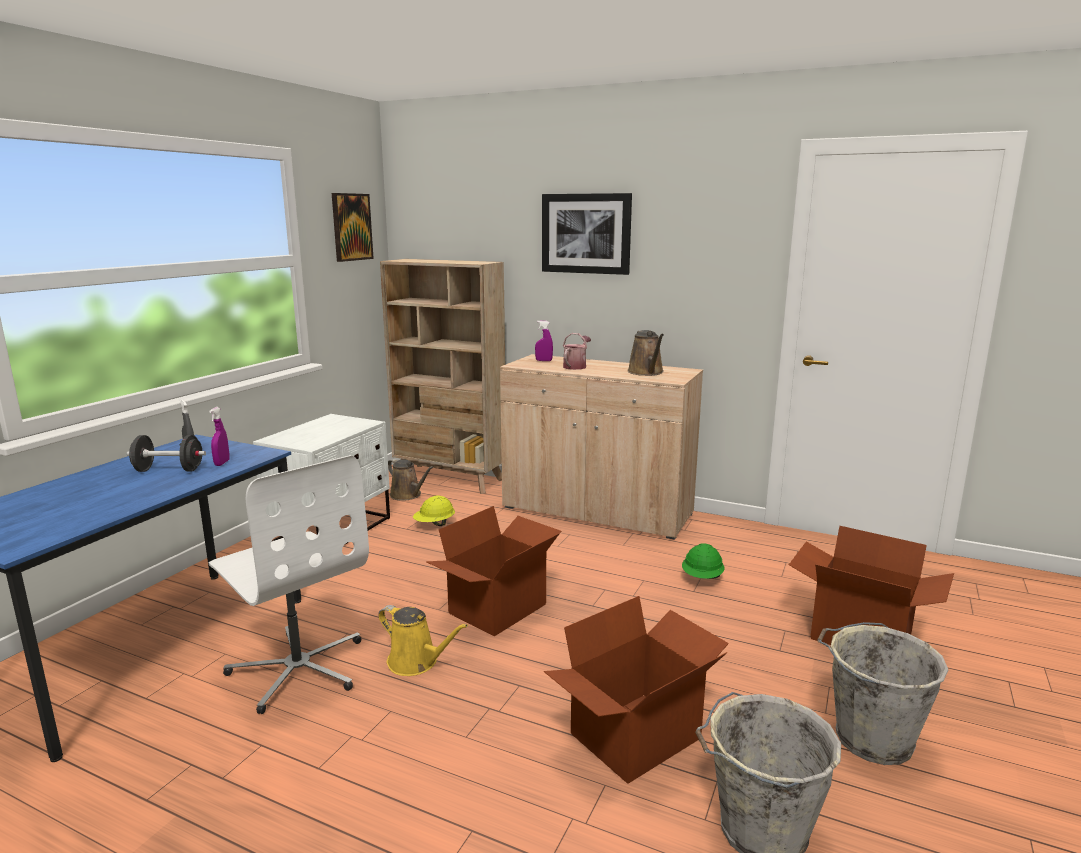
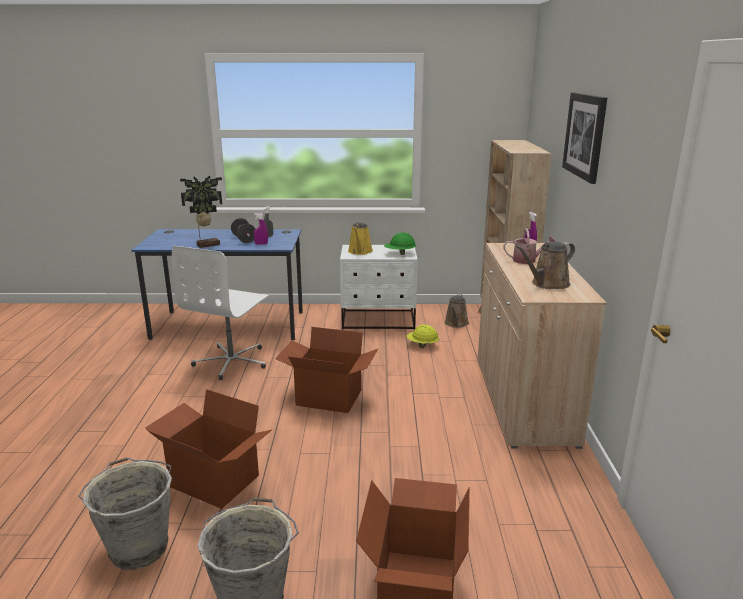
camera: 65 degrees right, 5 degrees up
picture [332,193,374,262] -> none
yellow watering can [378,605,468,676] -> yellow watering can moved to [348,222,373,255]
green hard hat [682,543,724,579] -> green hard hat moved to [384,232,416,255]
none -> potted plant [180,176,222,248]

